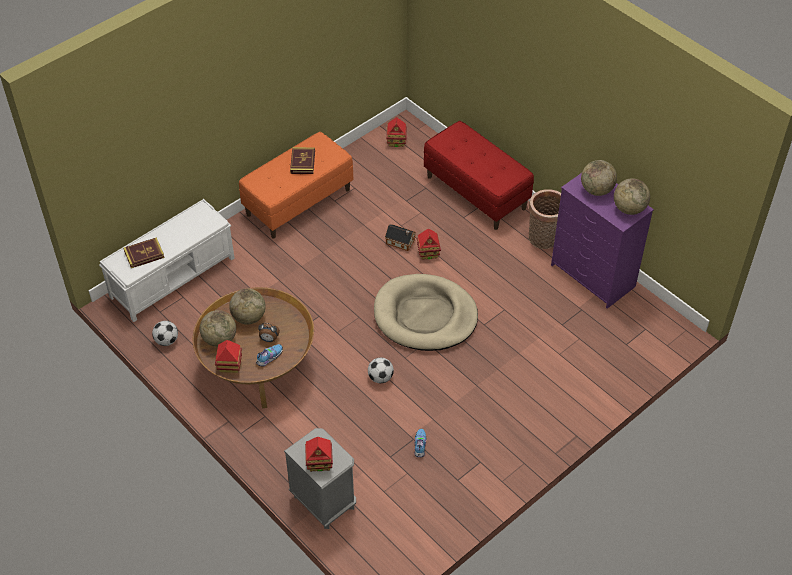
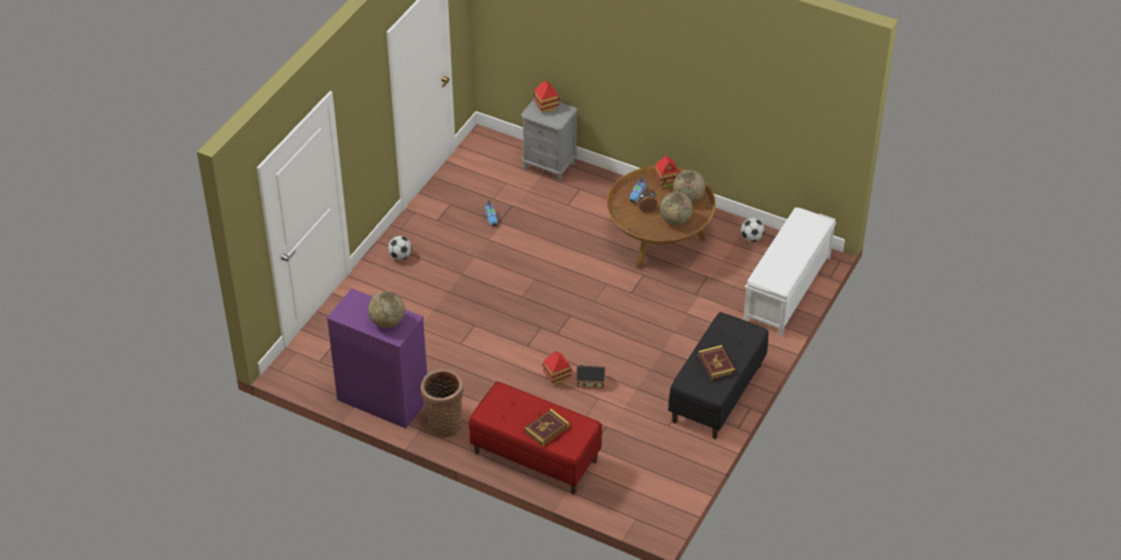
camera: 160 degrees right, 5 degrees down
book [123,237,165,268] -> book moved to [525,409,569,446]
orange bench [239,132,353,239] -> black bench [668,312,769,439]
football [368,357,394,383] -> football moved to [388,236,412,260]
beige dog bed [374,274,478,351] -> none
toy house [386,117,407,147] -> none
globe [614,178,650,215] -> none

